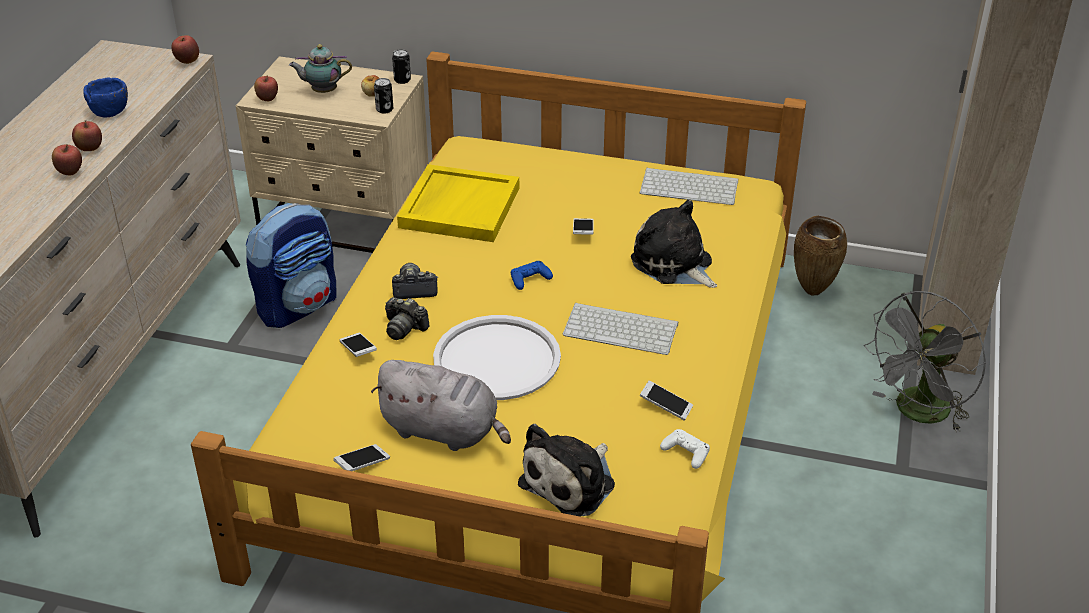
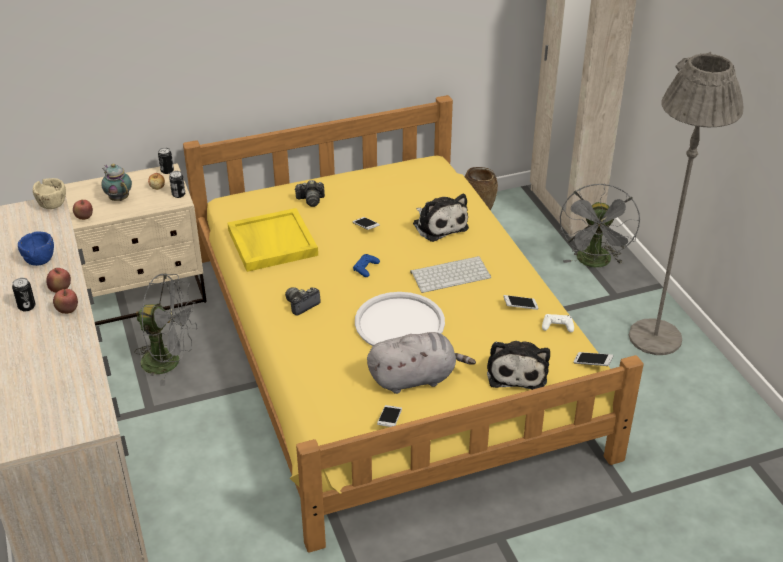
camera: 35 degrees left, 0 degrees up
apple [172,35,199,64] -> beige bowl [33,178,66,209]
backpack [246,203,336,328] -> grey fan [134,273,197,386]
teapot [289,44,352,93] -> teapot turned 90 degrees clockwise [101,164,132,201]
phone [339,333,377,357] -> phone moved to [574,352,613,366]
camera [385,297,429,340] -> camera moved to [294,180,325,207]
plush toy [631,200,717,288] -> plush toy turned 135 degrees counterclockwise [413,194,469,242]
keyboard [640,168,738,205] -> none
none -> can [12,278,36,311]
none -> grey floor lamp [629,52,744,355]

